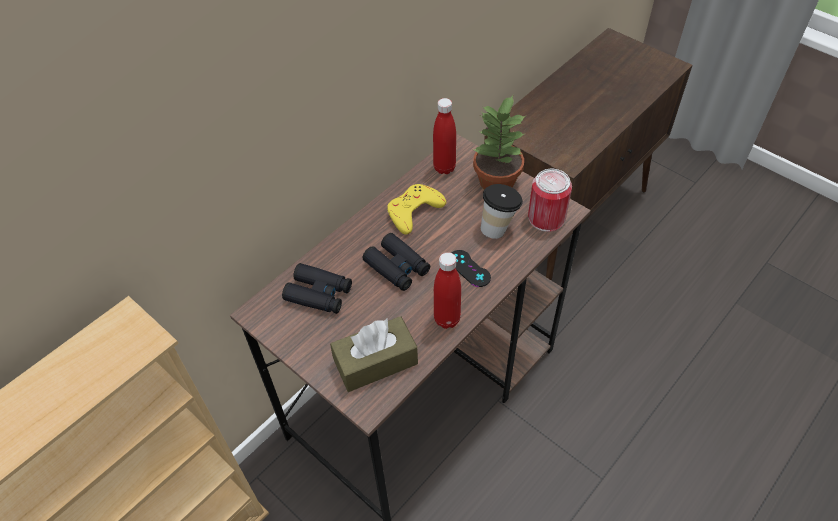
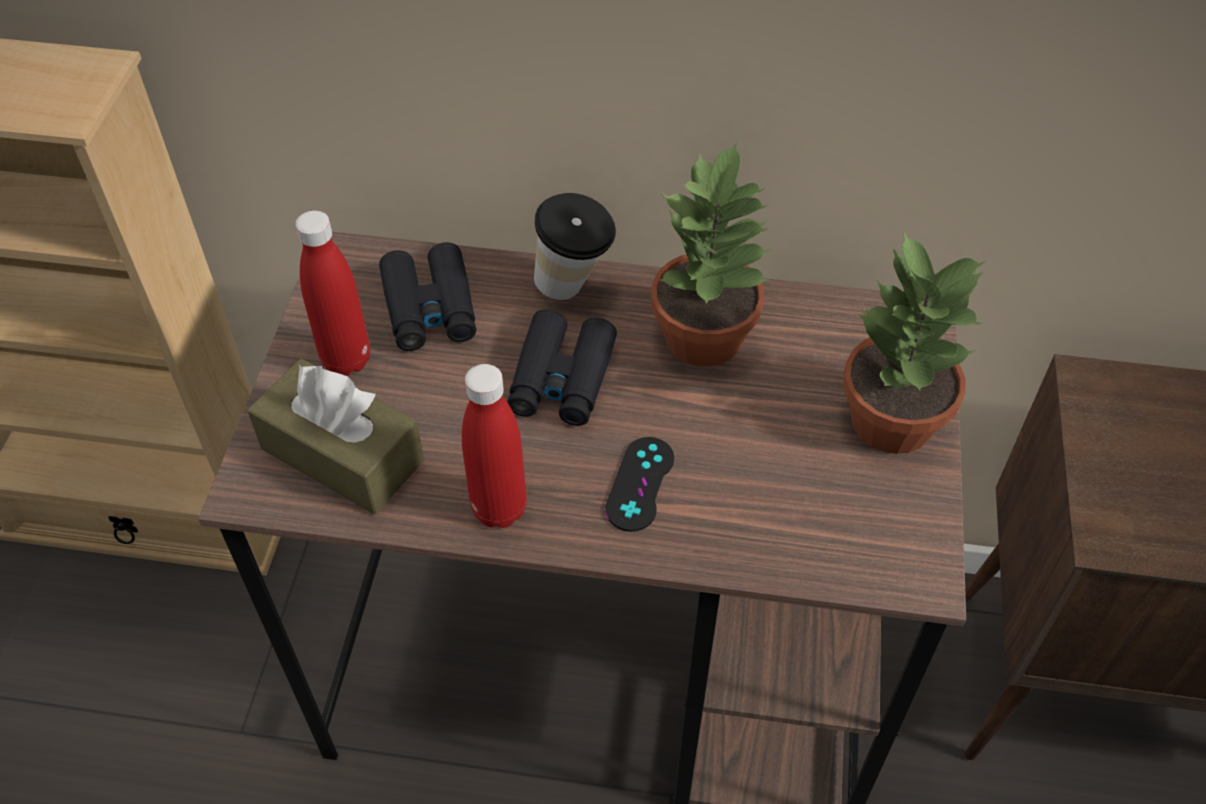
camera: 55 degrees right, 0 degrees up
yellow game controller [387,184,446,235] -> potted plant [651,142,771,366]
red bottle [433,98,456,174] -> red bottle moved to [295,210,370,376]
cup [481,184,523,239] -> cup moved to [534,193,616,300]
can [528,169,572,232] -> none

